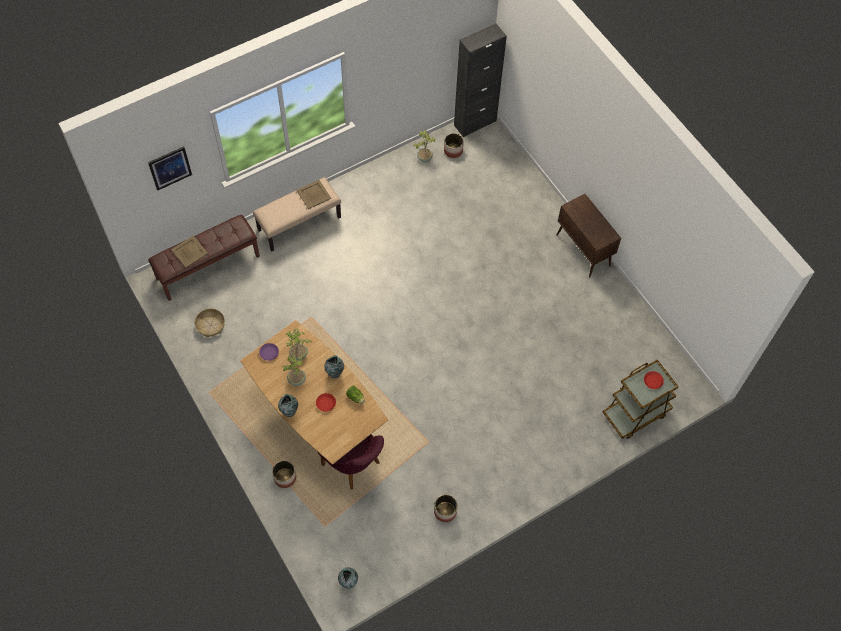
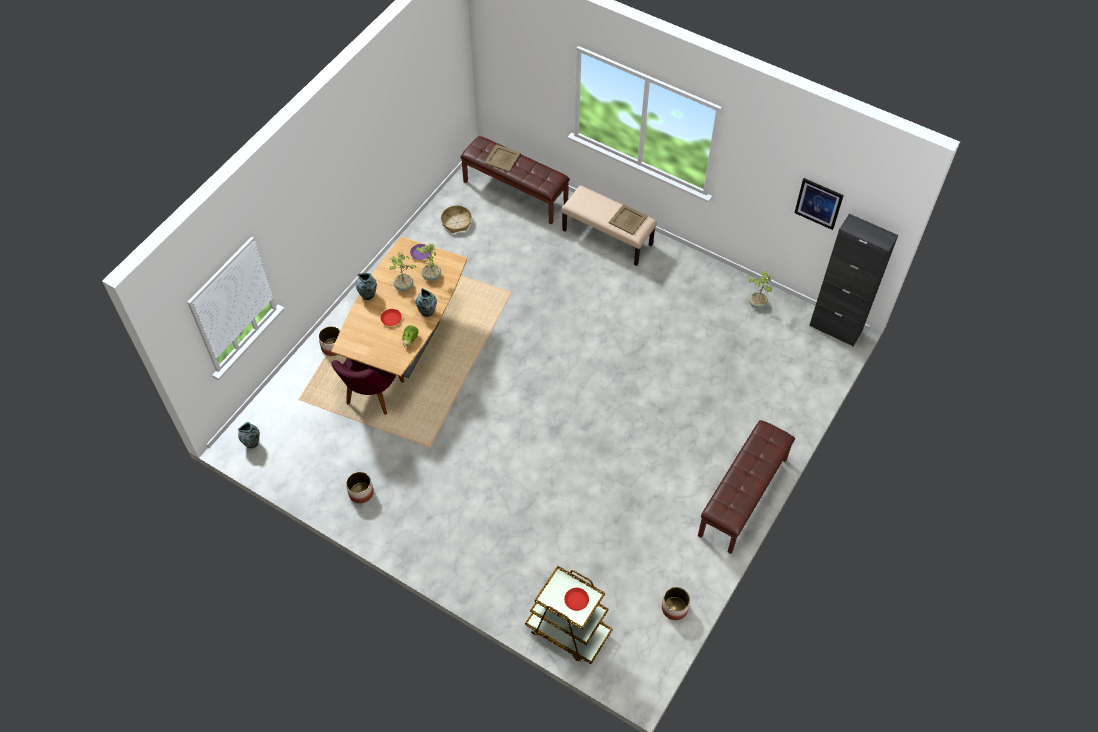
camera: 65 degrees right, 5 degrees down
picture [148,146,192,191] -> picture moved to [794,178,844,230]
planter [444,133,464,158] -> planter moved to [662,587,690,620]
brown cabinet [556,194,621,278] -> brown bench [698,420,795,554]

